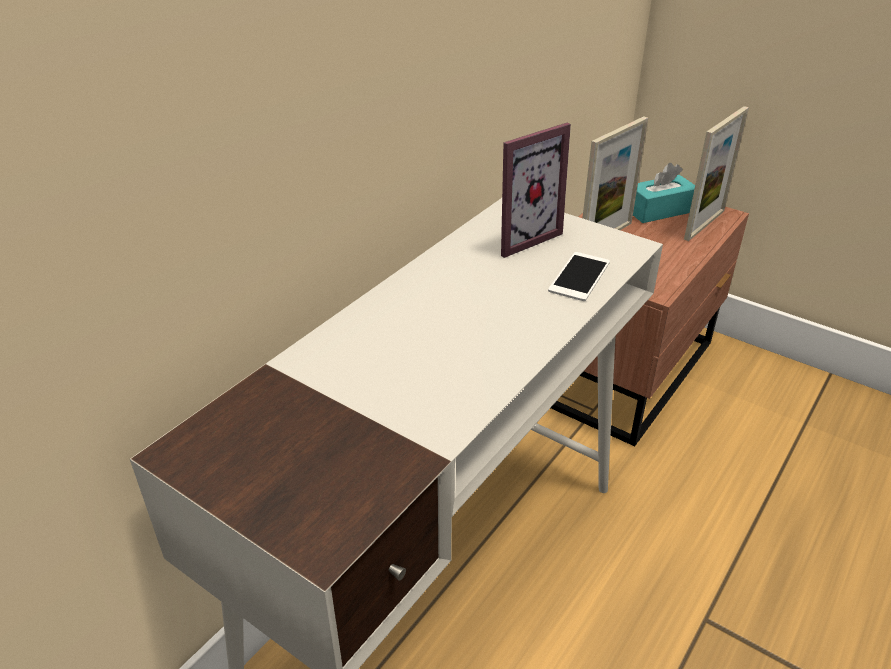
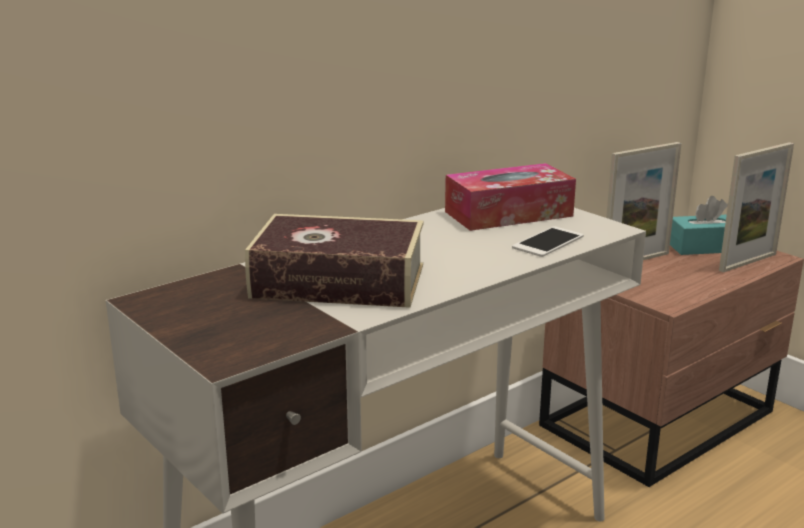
camera: 15 degrees right, 15 degrees down
picture frame [501,123,571,258] -> tissue box [445,163,576,231]
none -> book [245,214,424,308]

